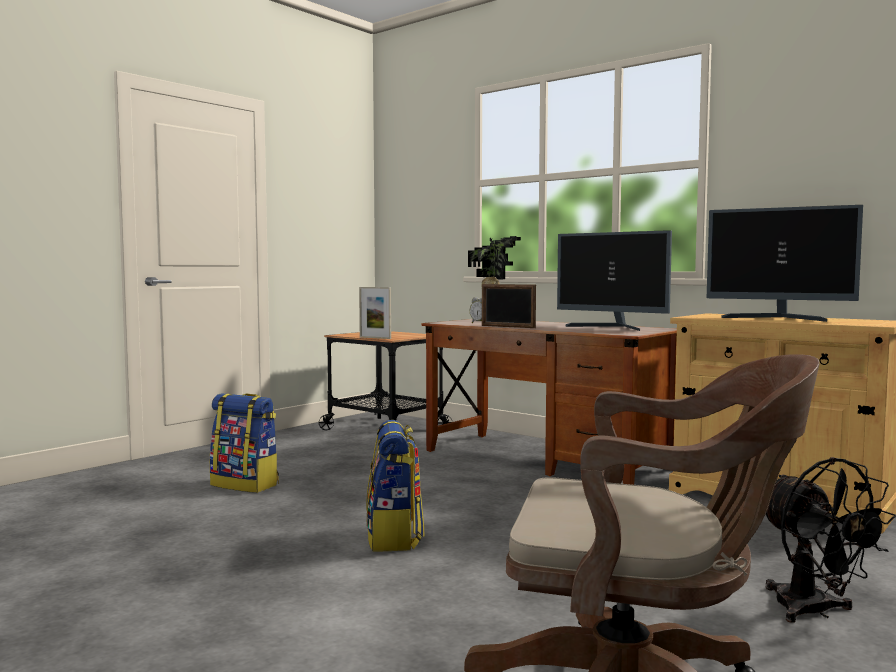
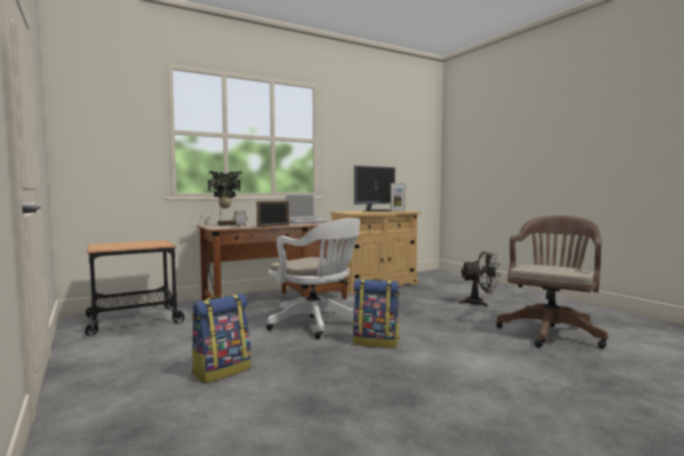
camera: 70 degrees left, 0 degrees up
picture frame [359,287,391,339] -> picture frame moved to [390,183,405,212]
monitor [557,230,672,331] -> laptop [284,194,327,224]
none -> white office chair [266,218,360,339]

